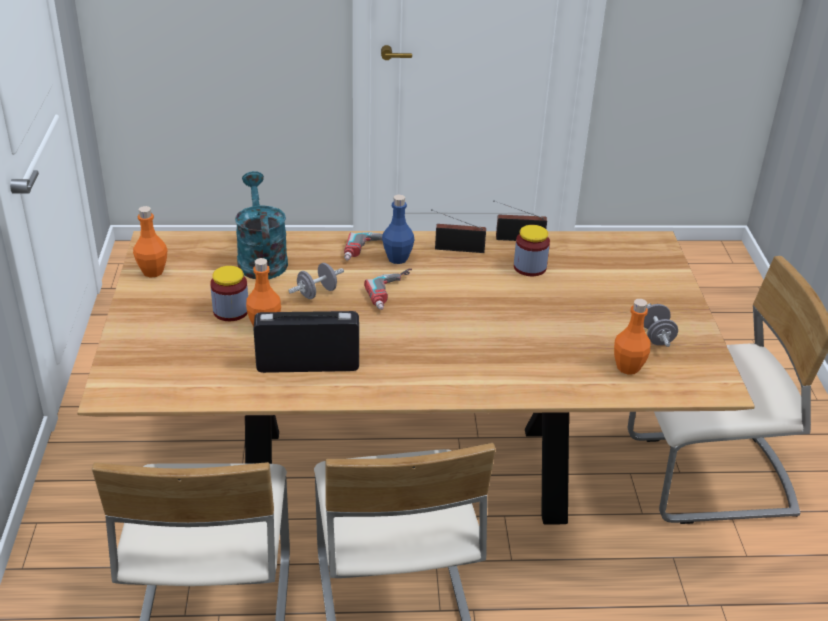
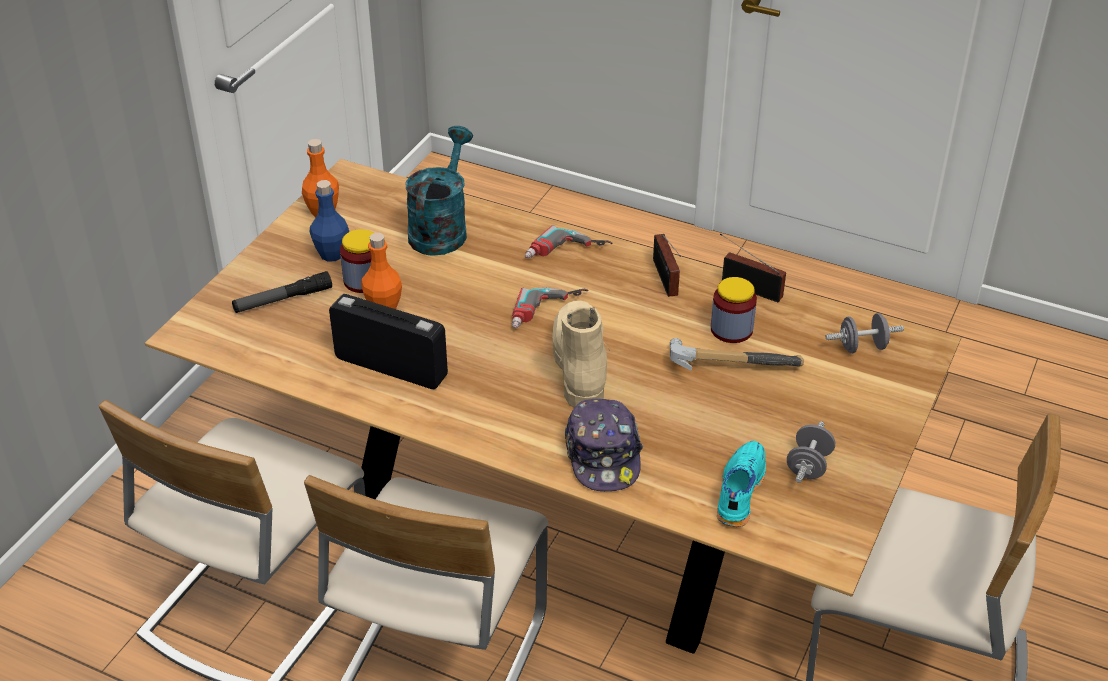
camera: 30 degrees right, 5 degrees up
grey dumbbell [288,263,344,299] -> grey dumbbell moved to [826,313,904,353]
blue bottle [382,195,415,264] -> blue bottle moved to [310,180,349,262]
radio [431,209,486,253] -> radio turned 135 degrees counterclockwise [653,234,681,297]
orange bottle [614,299,650,375] -> turquoise shoe [717,441,766,527]
none -> flashlight [232,271,332,313]
none -> beige boot [552,301,610,408]
none -> cap [565,398,643,491]
none -> hammer [670,338,804,371]

